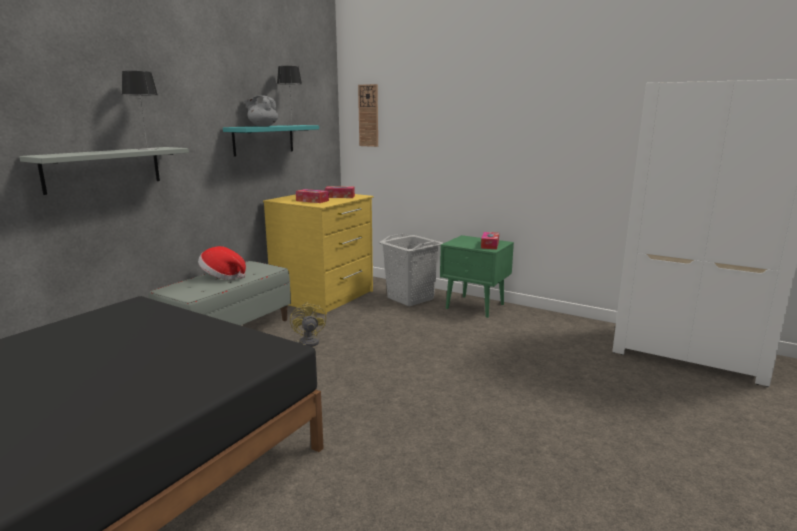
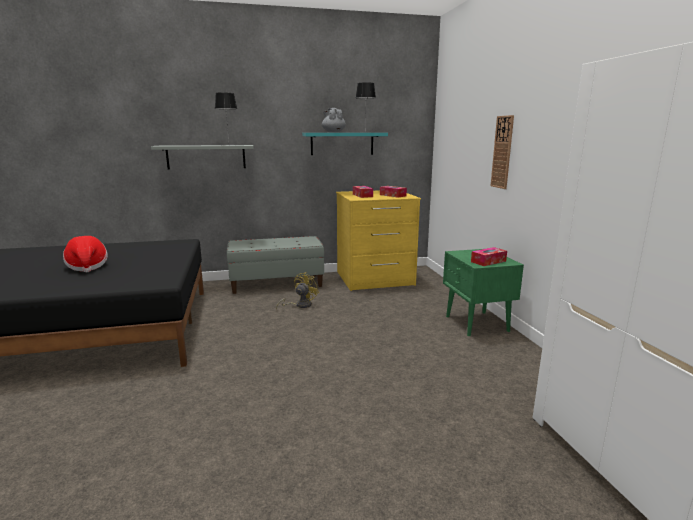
camera: 45 degrees right, 0 degrees up
hat [198,246,246,280] -> hat moved to [63,236,108,273]
wall clock [358,84,378,147] -> wall clock moved to [491,115,514,189]
grey laundry basket [379,233,443,306] -> none

